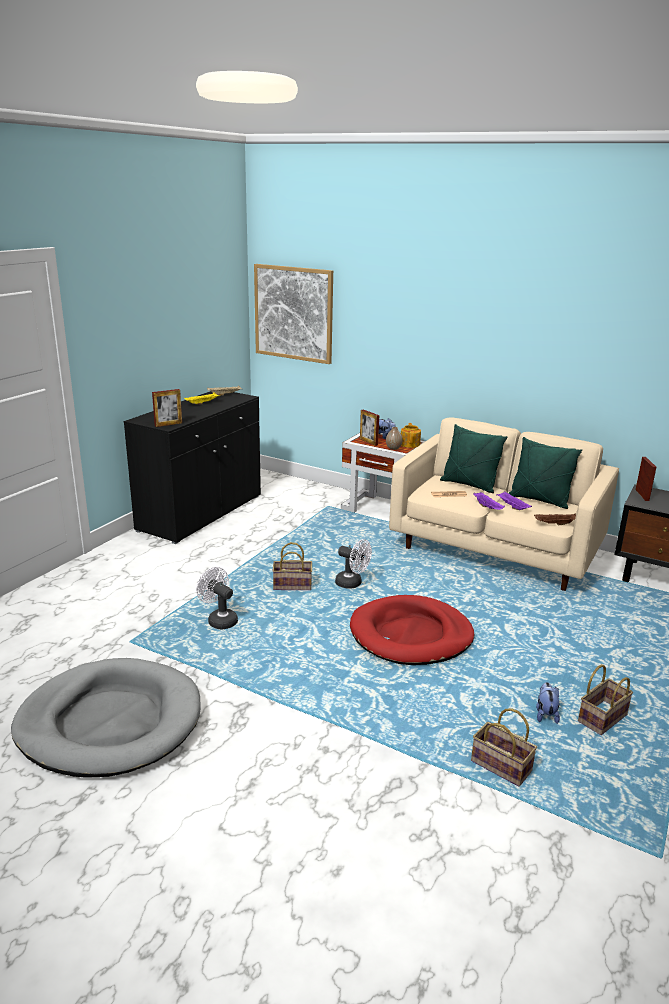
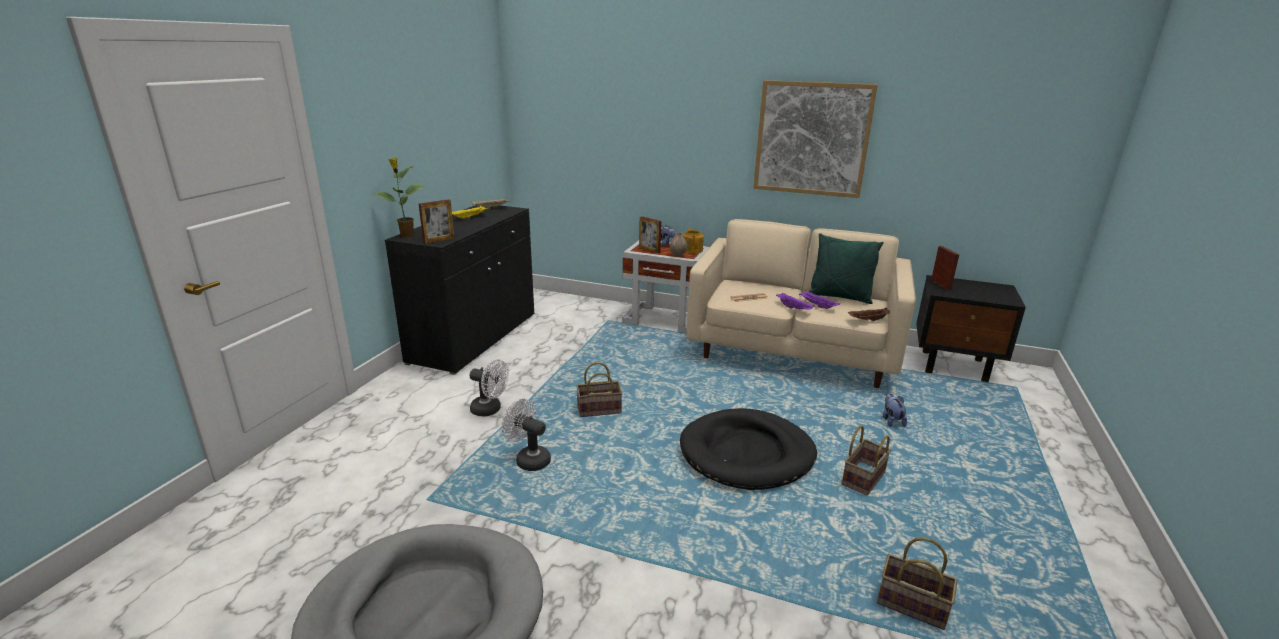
camera: 10 degrees left, 0 degrees up
picture [254,264,333,364] -> picture moved to [753,80,878,198]
white fan [335,539,372,589] -> white fan moved to [470,359,509,417]
red dog bed [350,595,474,665] -> black dog bed [680,408,817,490]
green pillow [440,424,508,493] -> none
plush toy [536,682,560,724] -> plush toy moved to [883,394,907,427]
basket [578,664,633,735] -> basket moved to [842,425,891,496]
none -> potted plant [373,158,424,237]

